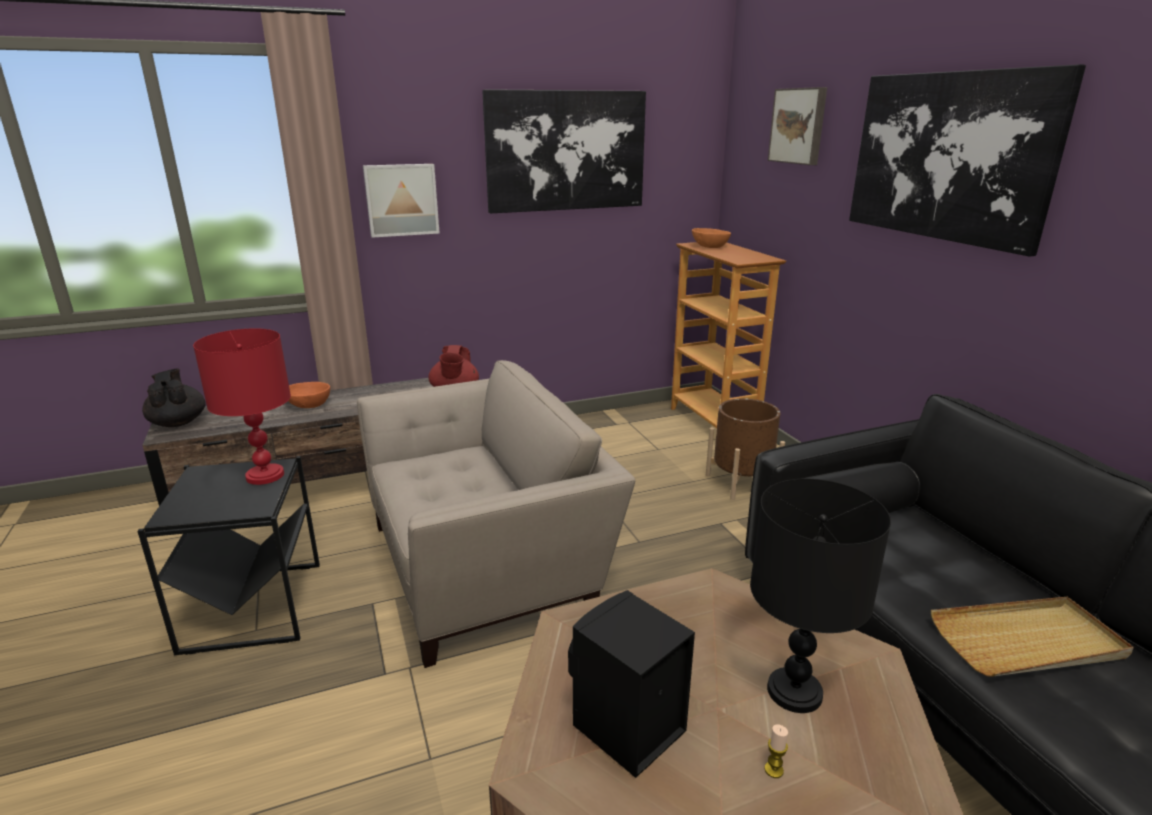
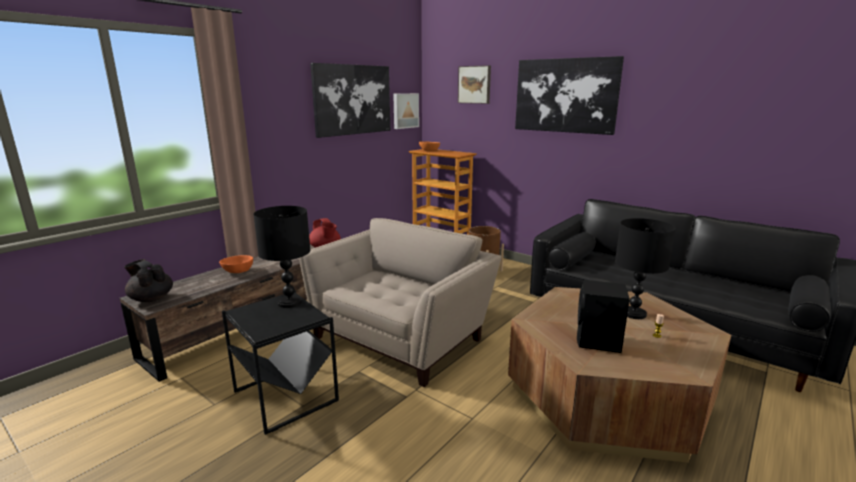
camera: 30 degrees left, 5 degrees down
red table lamp [193,328,291,485] -> black table lamp [253,206,311,308]
picture [363,164,440,238] -> picture moved to [393,93,419,129]
beige tray [931,597,1134,677] -> none

